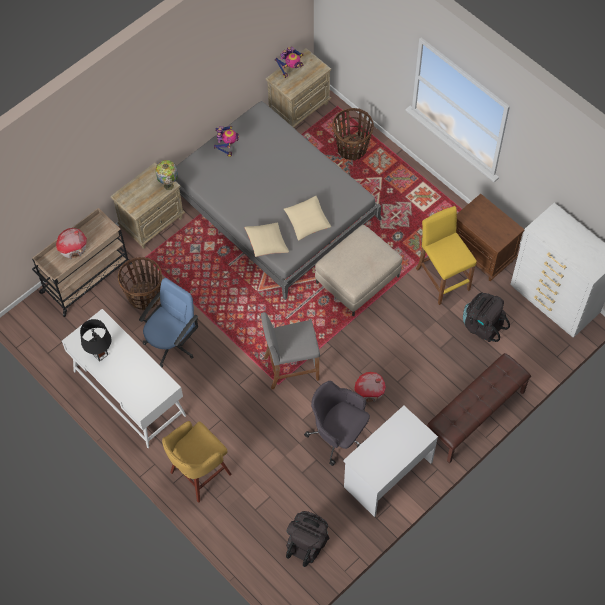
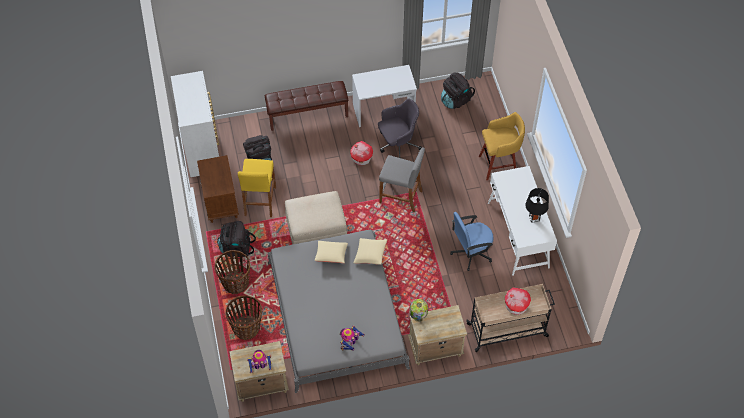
camera: 150 degrees left, 5 degrees down
basket [118,257,162,310] -> basket moved to [215,250,250,294]
grey office chair [304,381,370,466] -> grey office chair turned 90 degrees counterclockwise [378,99,422,158]
none -> black backpack [217,221,256,257]

